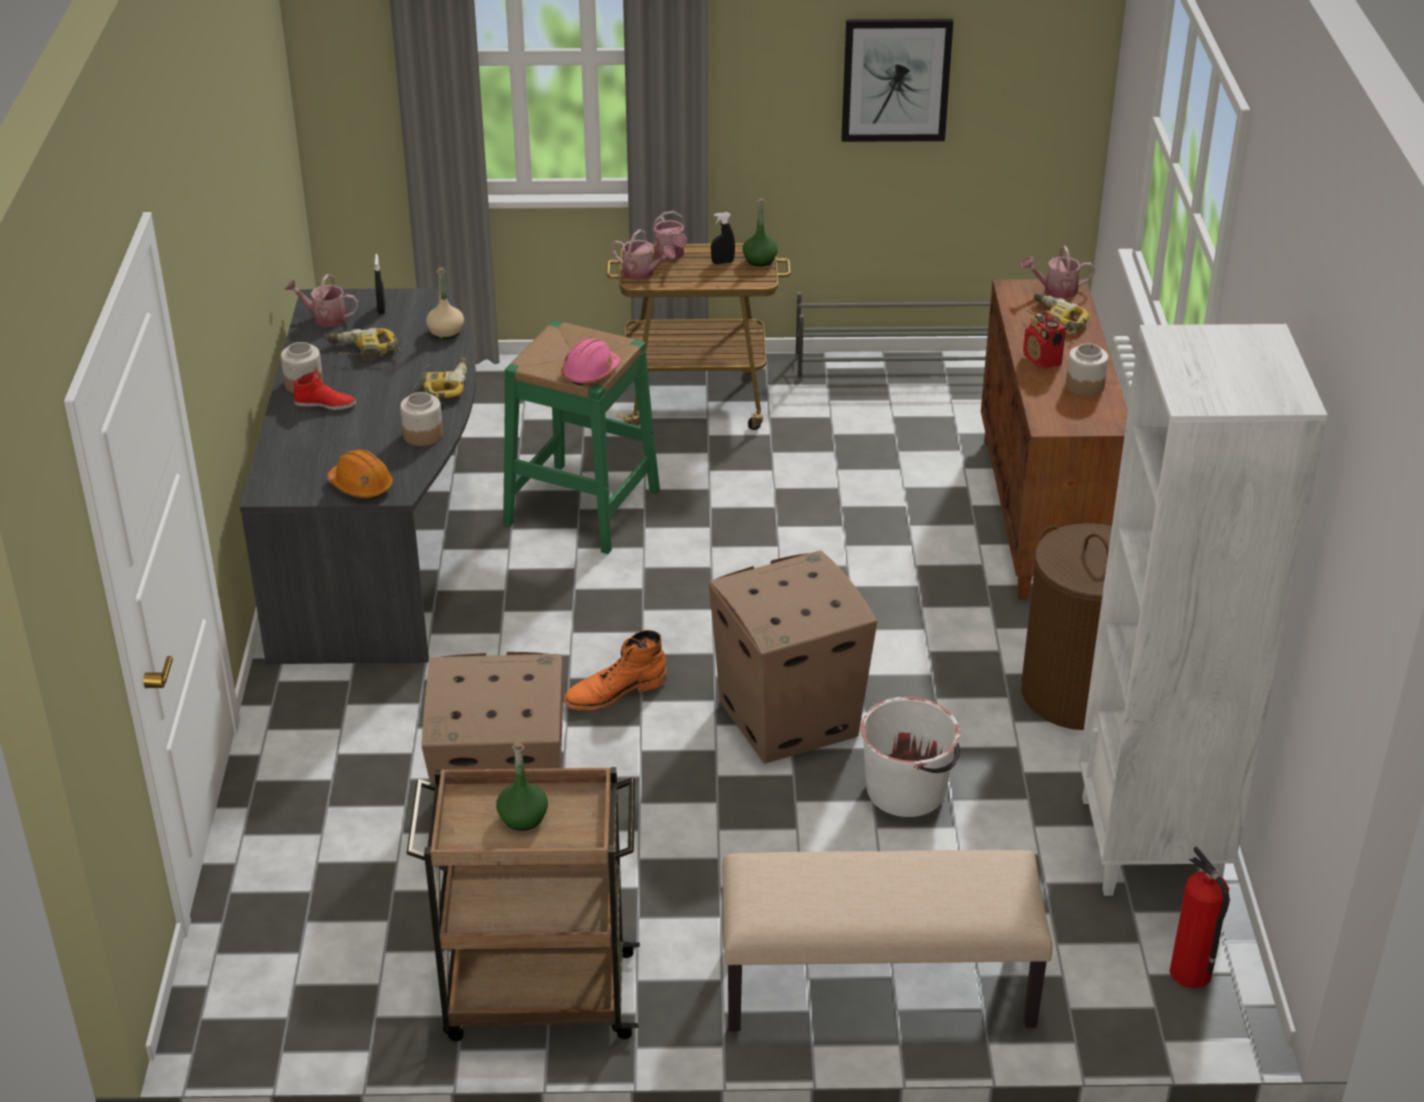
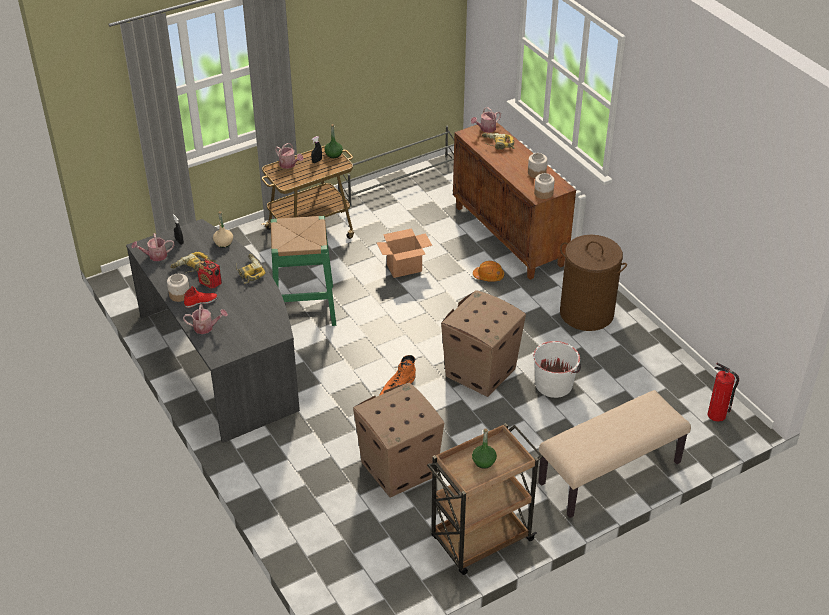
camera: 30 degrees left, 5 degrees up
orange hard hat [327,449,393,499] -> orange hard hat moved to [473,261,504,282]
jar [400,392,443,446] -> jar moved to [534,173,555,199]
pink hard hat [561,338,621,386] -> none
watering can [611,229,676,280] -> watering can moved to [183,304,228,334]
picture [841,19,953,142] -> none
radio [1023,310,1066,369] -> radio moved to [198,258,222,289]
white bookcase [1079,324,1328,896] -> none
none -> cardboard box [376,228,432,278]

